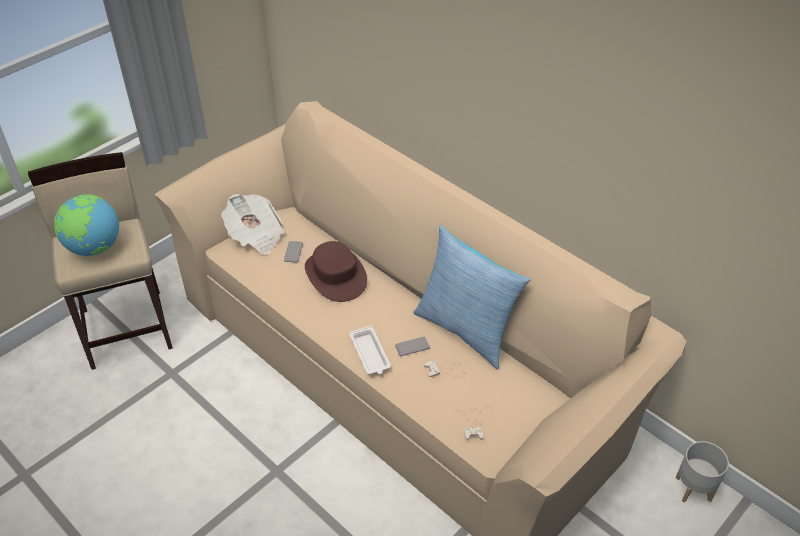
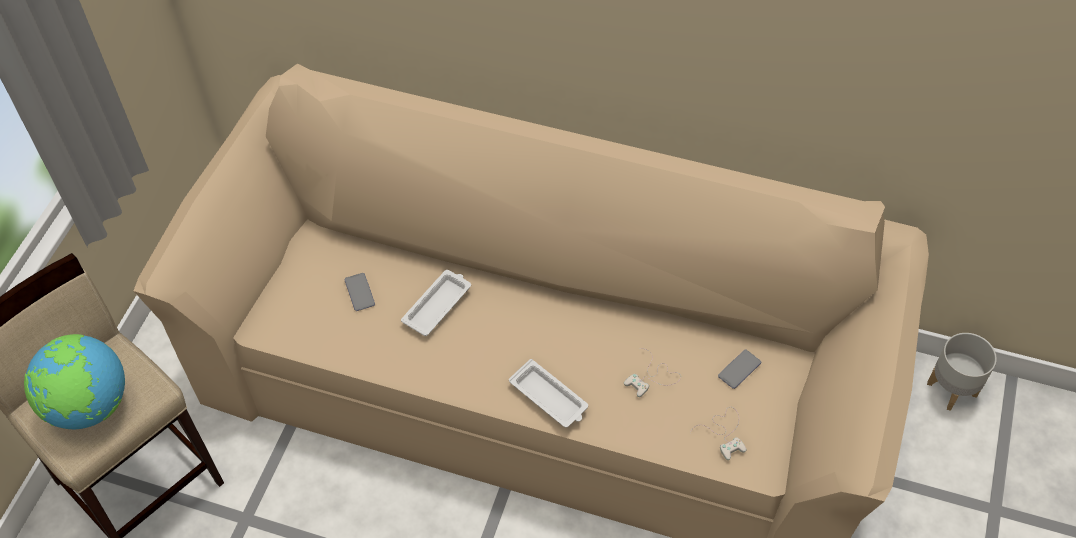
camera: 25 degrees left, 10 degrees up
newspaper [221,194,286,255] -> none
brown hat [305,241,367,302] -> white tray [401,270,471,336]
phone [395,337,430,356] -> phone moved to [718,349,761,389]
pillow [413,225,531,370] -> none

